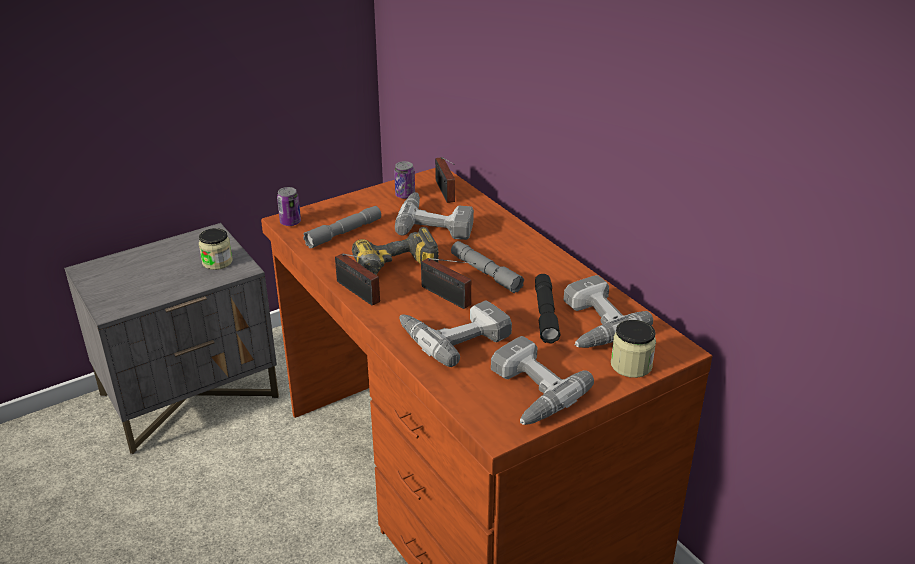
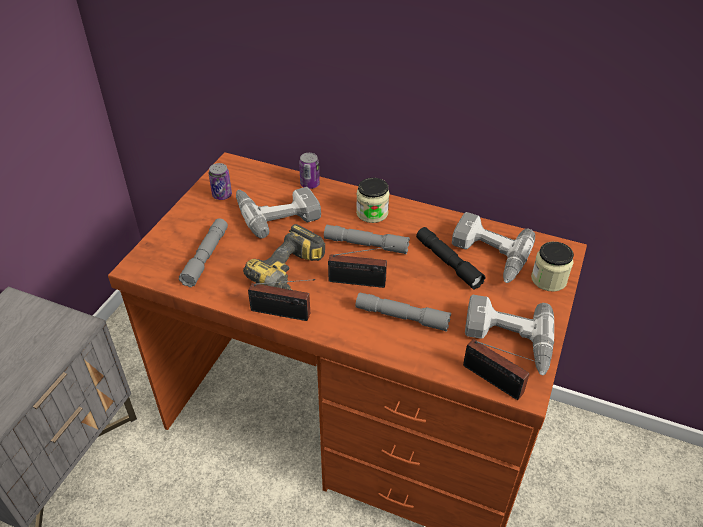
camera: 35 degrees left, 10 degrees up
jar [199,228,233,270] -> jar moved to [356,178,389,223]
can [277,187,301,226] -> can moved to [299,153,320,189]
power drill [399,300,512,367] -> grey flashlight [355,292,451,332]
radio [435,157,455,203] -> radio moved to [463,339,541,400]

